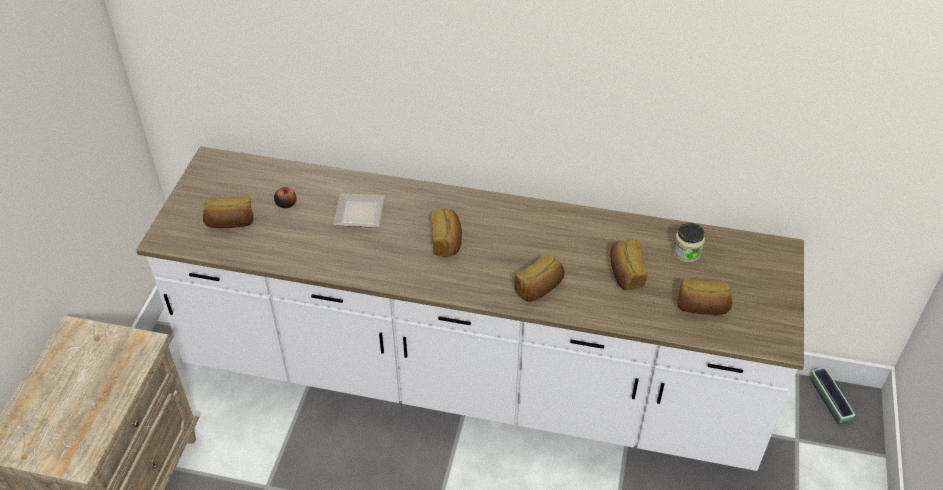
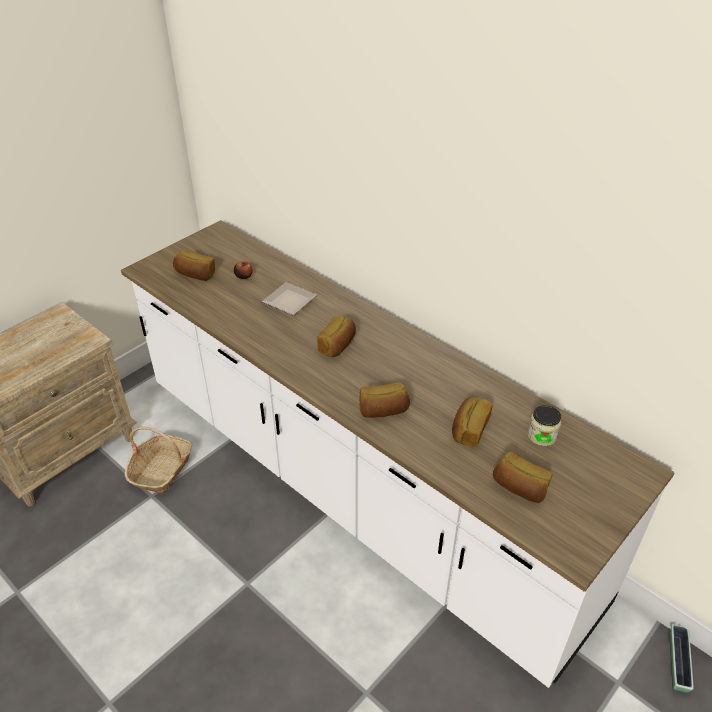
camera: 30 degrees right, 5 degrees down
none -> basket [125,426,192,494]

